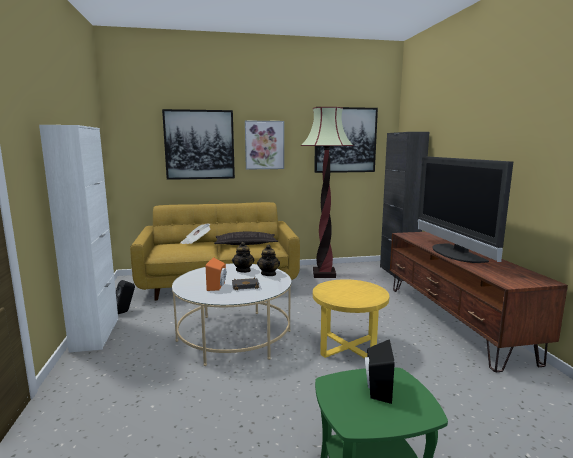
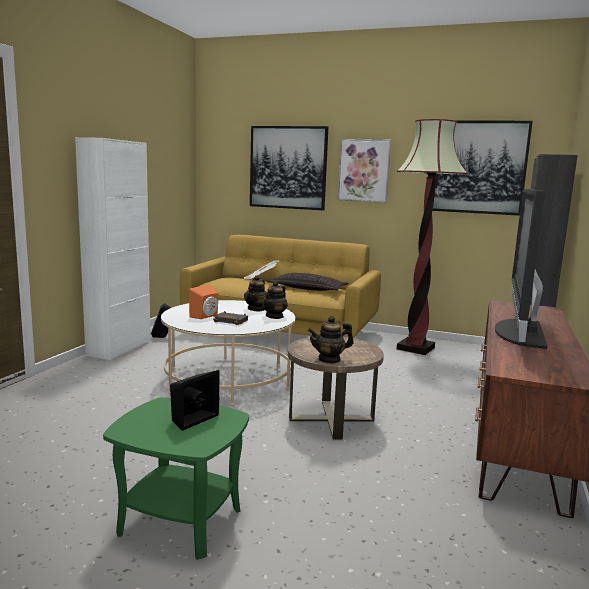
camera: 30 degrees right, 0 degrees up
yellow side table [313,279,389,359] -> brown side table [287,337,384,440]
none -> teapot [308,316,354,363]

